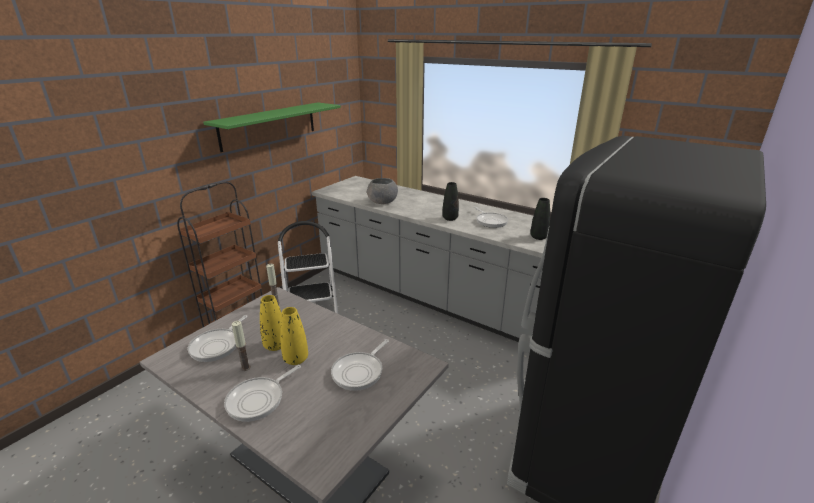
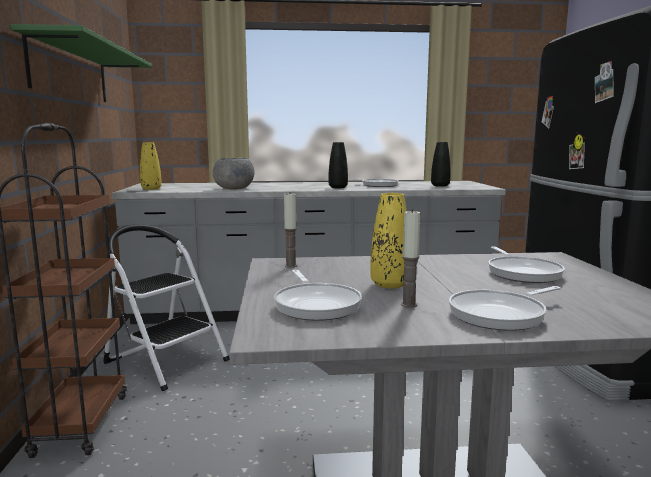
camera: 40 degrees left, 15 degrees down
frying pan [224,365,301,422] -> frying pan turned 60 degrees clockwise [449,286,561,331]
yellow vase [280,307,308,365] -> yellow vase moved to [140,142,162,190]

